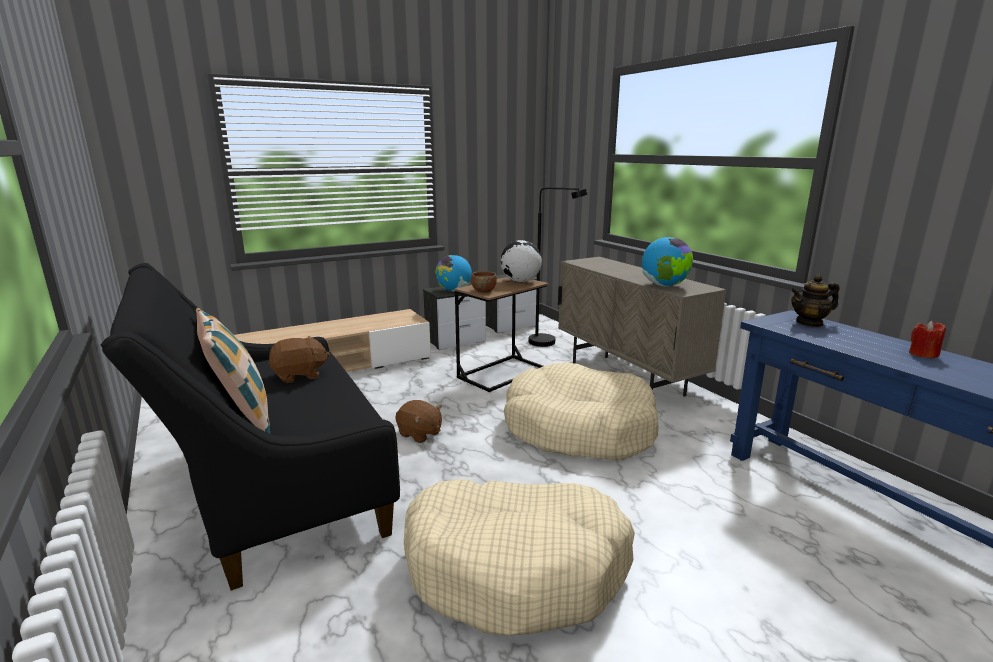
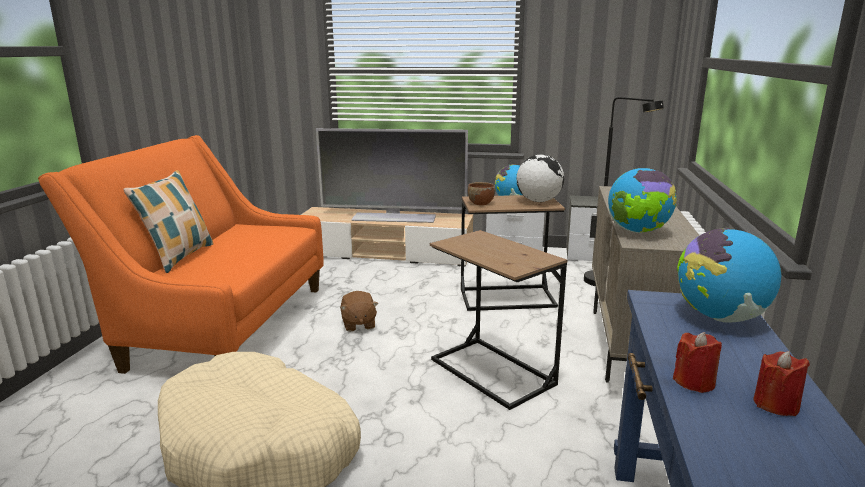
camera: 40 degrees right, 0 degrees up
black sofa [101,263,400,591] -> orange sofa [38,135,324,374]
brown plush toy [268,336,330,383] -> none
beige dog bed [504,362,658,460] -> brown side table [430,230,567,410]
teapot [791,275,840,327] -> globe [677,228,781,323]
none -> television [316,128,468,223]
none -> red candle [673,332,722,393]

